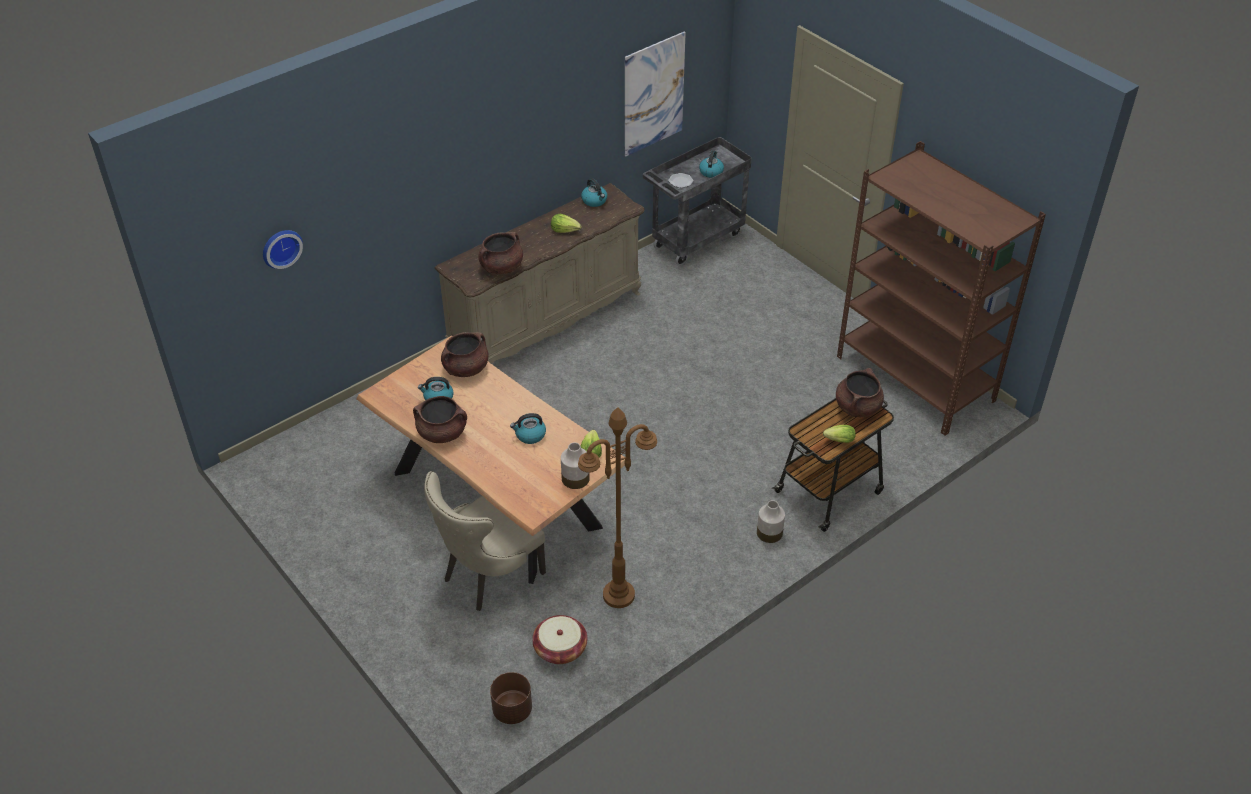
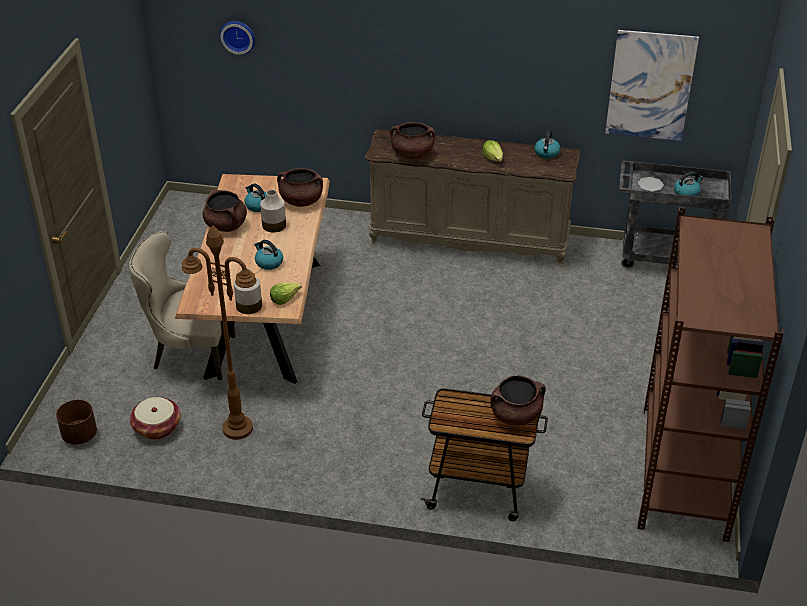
camera: 50 degrees right, 5 degrees down
beige vase [757,500,785,543] -> beige vase moved to [260,190,286,232]
lettuce [823,425,856,443] -> none

